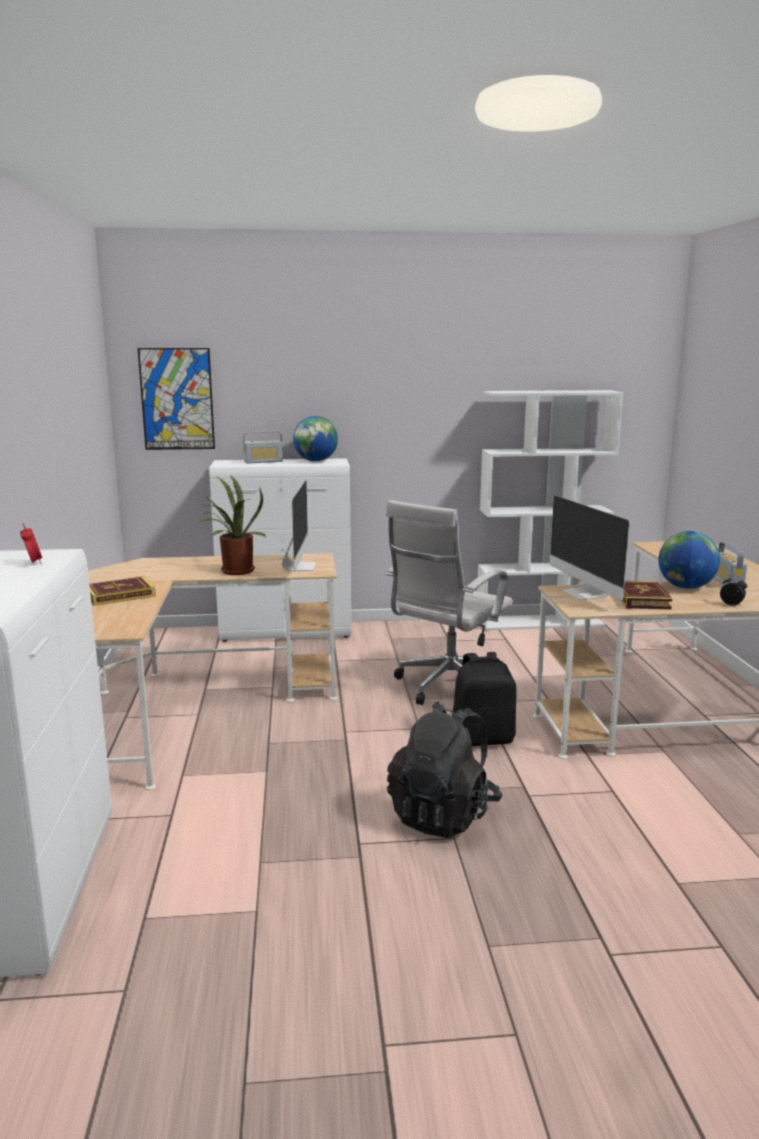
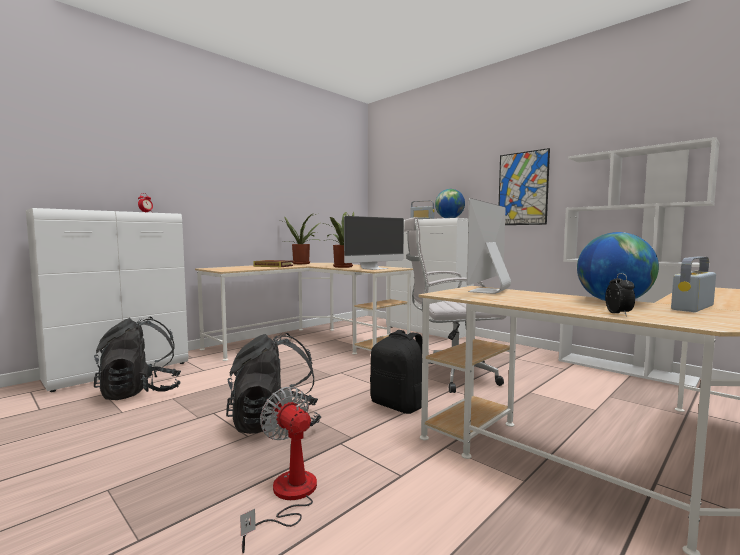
camera: 50 degrees right, 10 degrees down
picture [138,348,215,450] -> picture moved to [499,148,550,225]
book [621,581,672,609] -> none
none -> black backpack [94,317,181,400]
none -> fan [240,387,317,553]
none -> potted plant [283,214,321,264]

